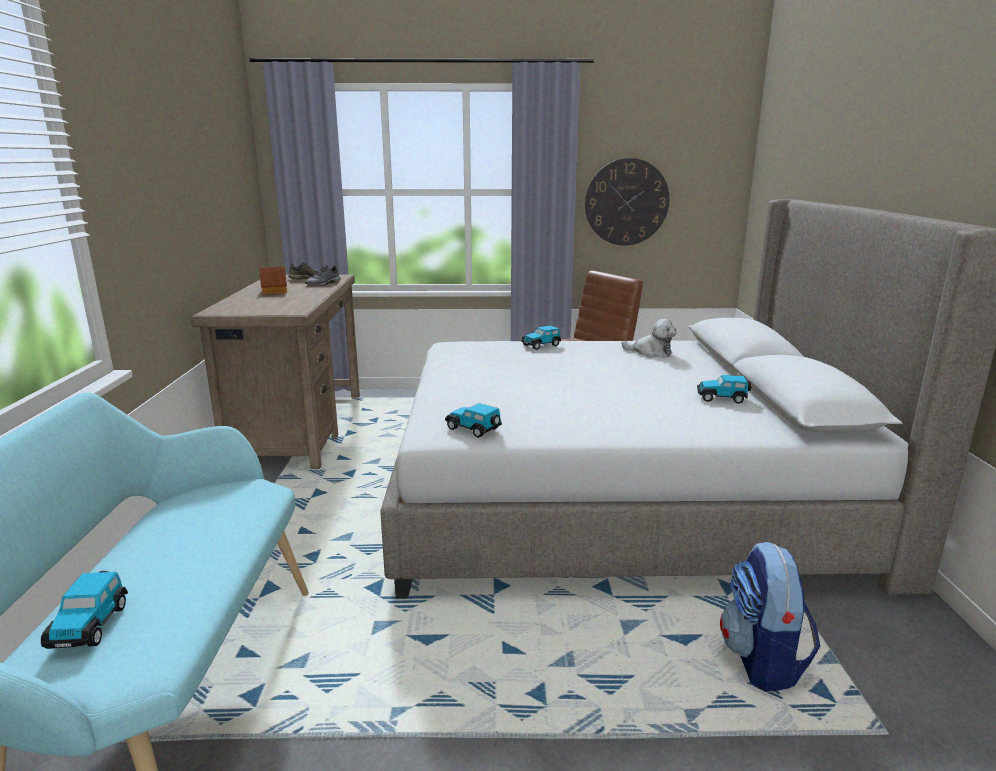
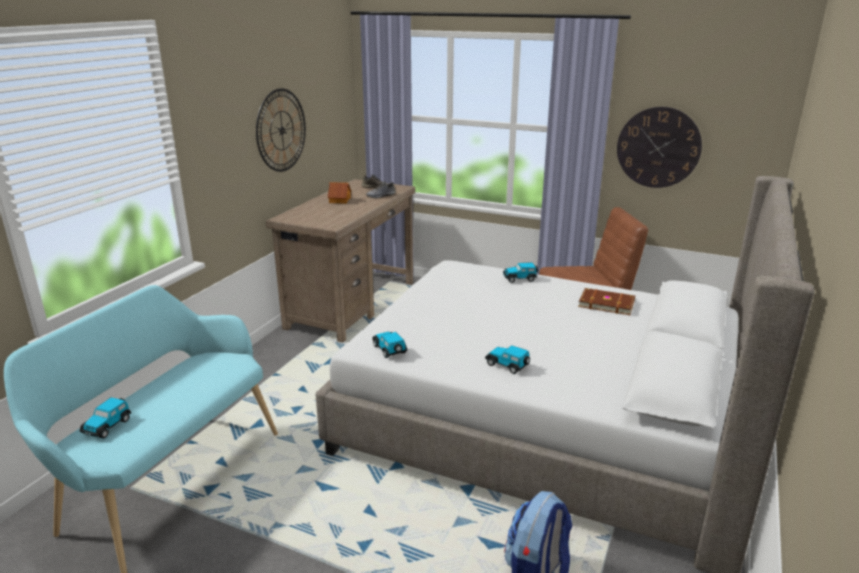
camera: 25 degrees right, 5 degrees up
plush toy [621,319,676,358] -> brown book [578,288,635,315]
toy car [697,375,751,404] -> toy car moved to [485,345,530,374]
none -> wall clock [256,88,306,172]

